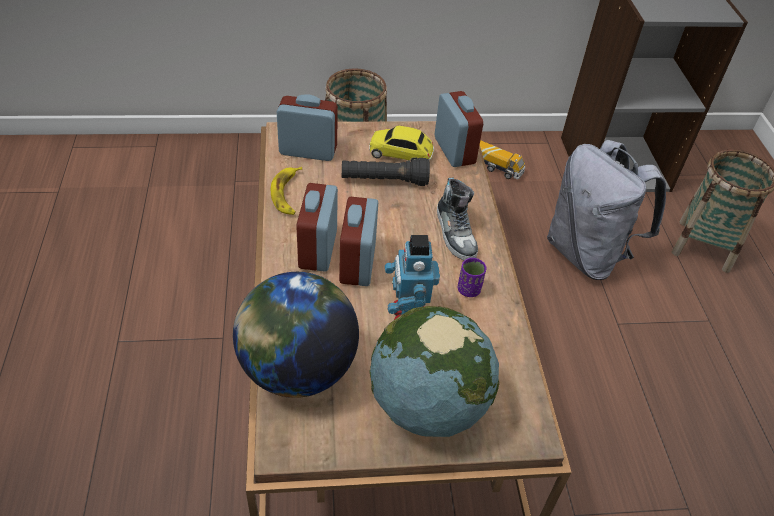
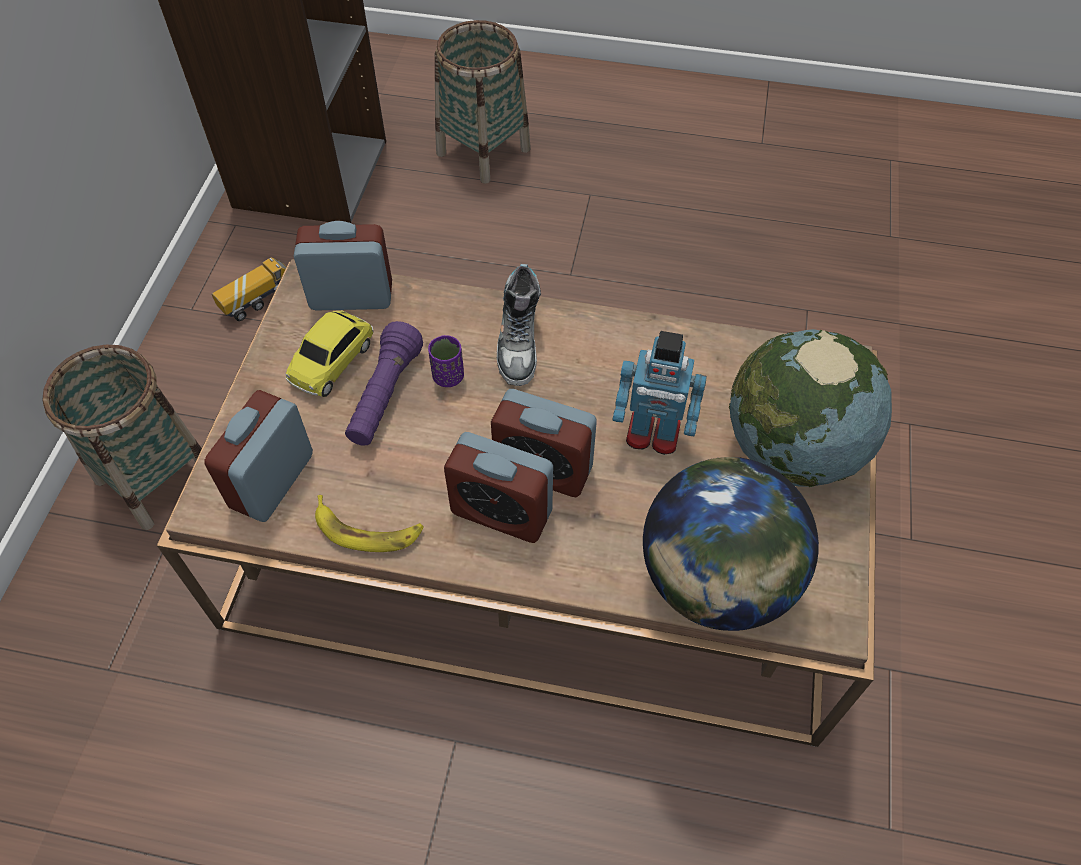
camera: 70 degrees left, 10 degrees up
black flashlight [342,158,430,186] -> purple flashlight [345,321,423,446]
shoe [437,178,478,261] -> shoe turned 90 degrees clockwise [497,264,541,386]
purple cup [458,258,486,297] -> purple cup moved to [428,335,464,387]
grey backpack [547,140,666,280] -> none

